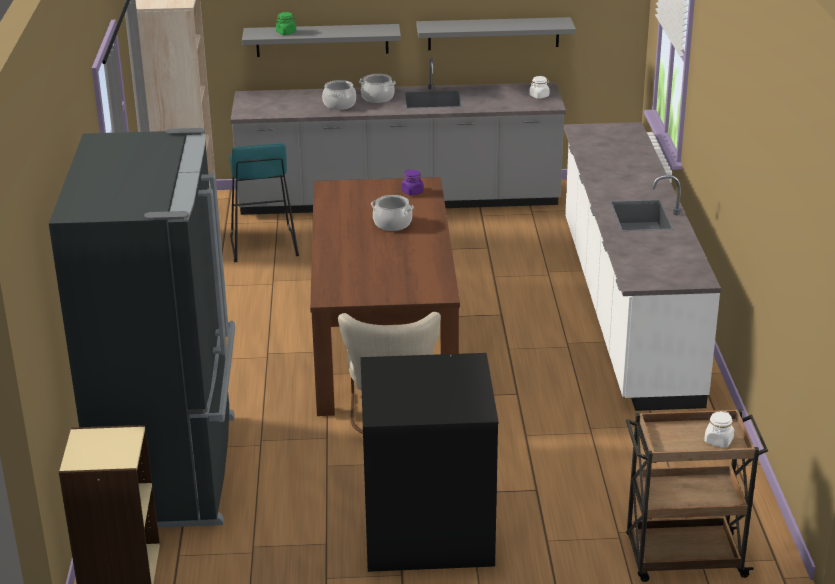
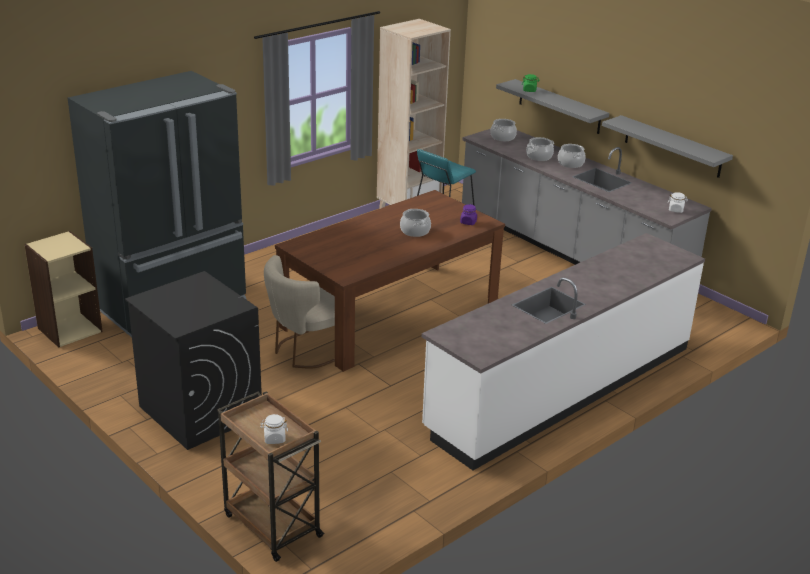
camera: 50 degrees right, 0 degrees up
none -> cooking pot [490,119,517,141]

